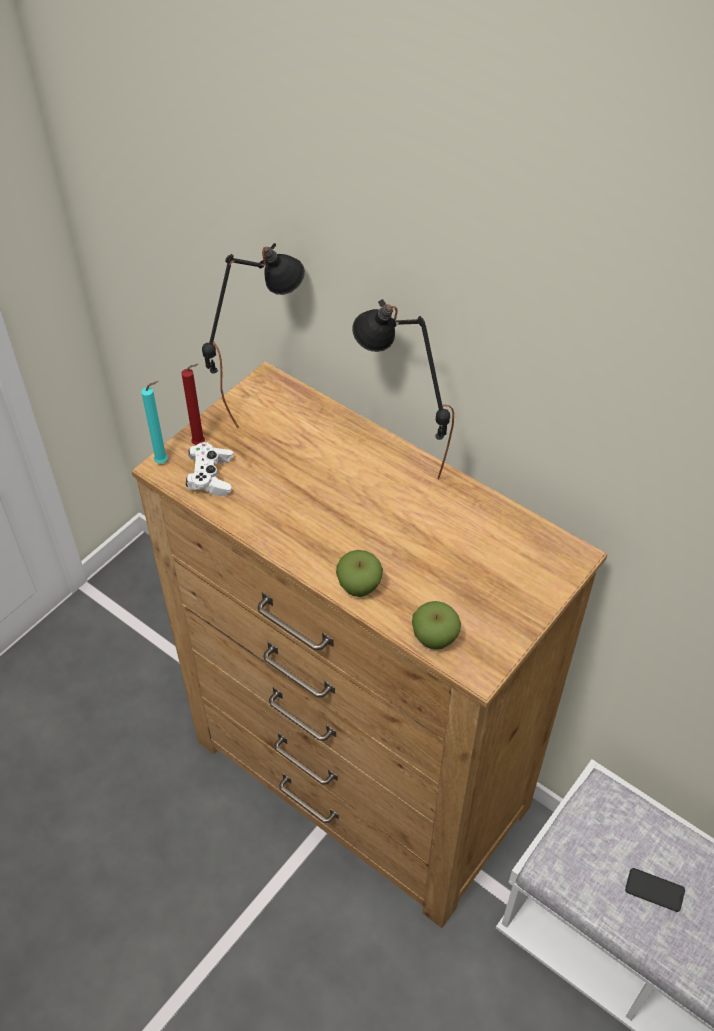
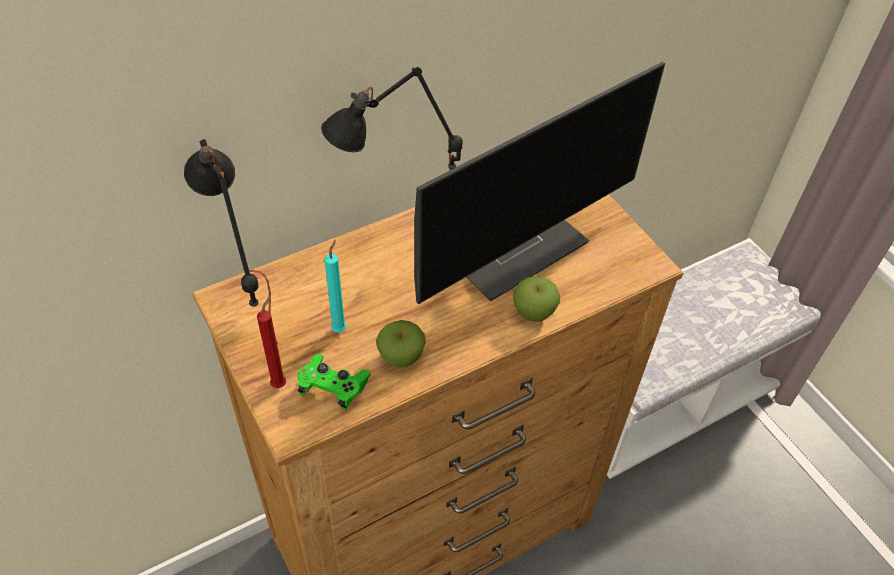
camera: 70 degrees left, 0 degrees up
turquoise candle [141,381,168,463] -> turquoise candle moved to [324,239,346,332]
white game controller [186,442,234,496] -> green game controller [298,354,371,410]
apple [412,601,461,650] -> apple moved to [376,320,426,368]
phone [625,868,685,912] -> none
none -> monitor [414,62,665,304]

